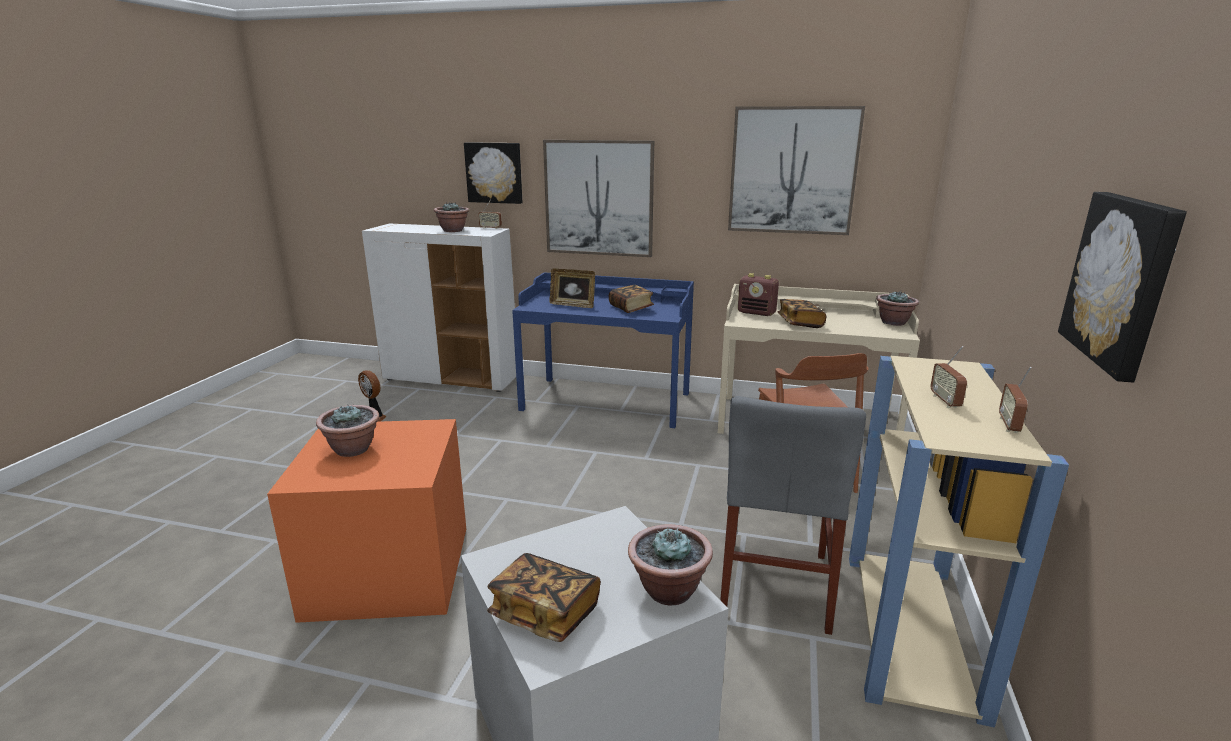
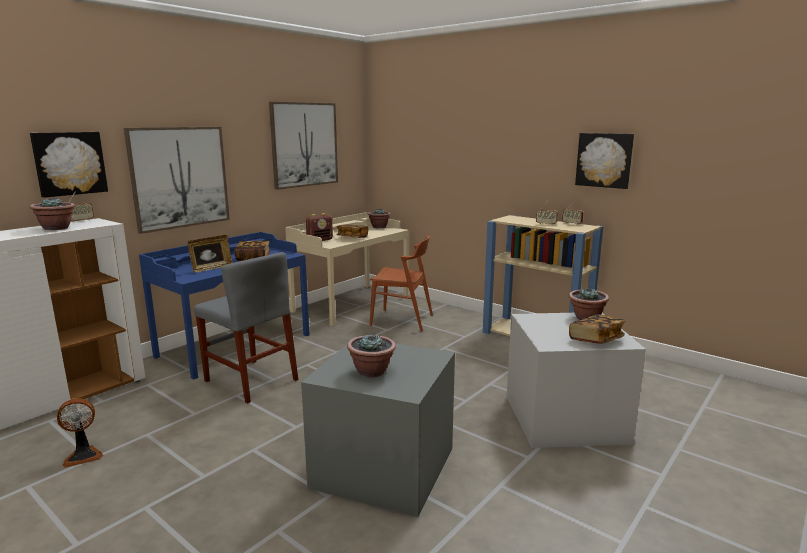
camera: 65 degrees left, 5 degrees down
orange storage box [267,419,466,623] -> grey storage box [301,343,455,517]
grey chair [720,396,866,635] -> grey chair moved to [194,252,298,404]

